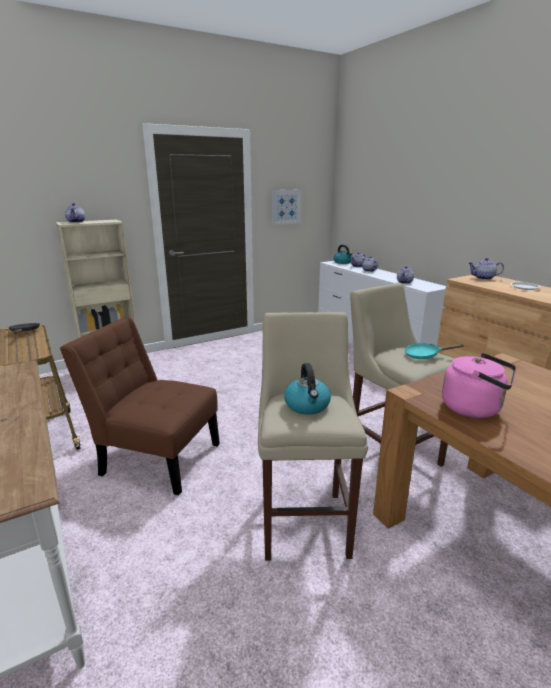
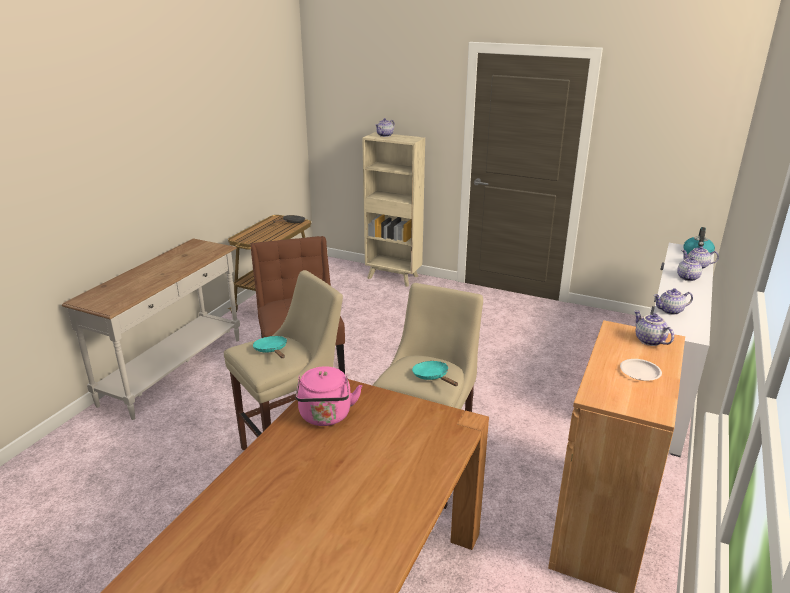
camera: 55 degrees right, 5 degrees up
picture [272,189,301,225] -> none
kettle [284,363,331,414] -> turquoise frying pan [253,336,287,358]

